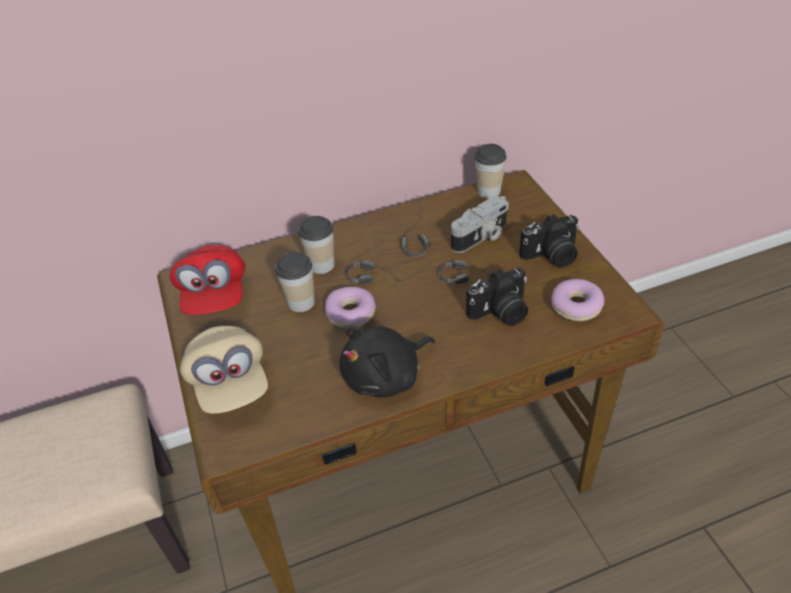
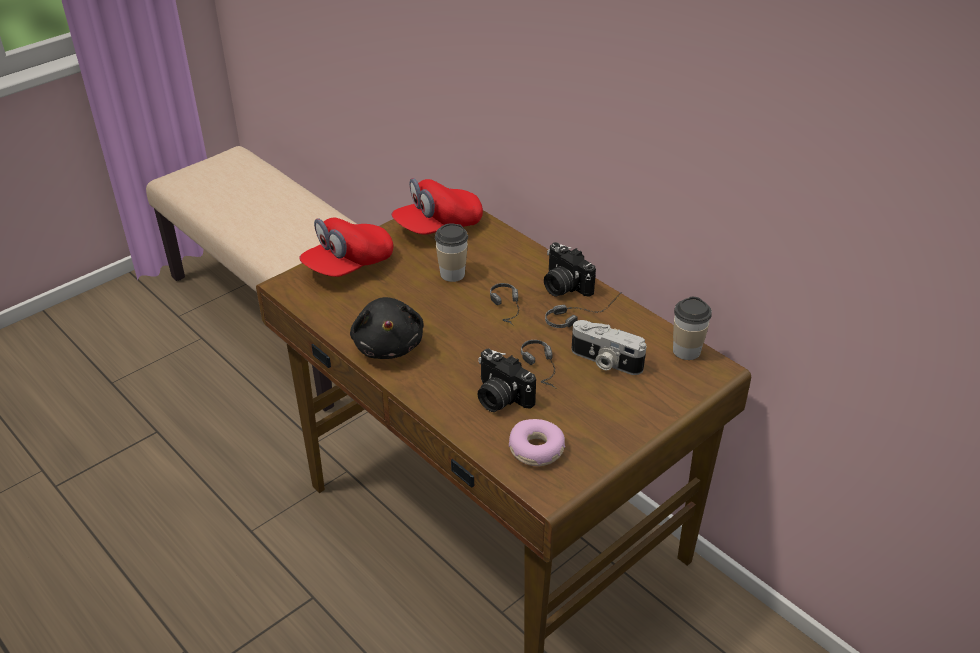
camera: 65 degrees right, 5 degrees down
beige cap [180,326,268,414] -> red cap [299,218,393,277]
cup [298,216,335,274] -> none
donut [325,287,376,328] -> none
black plush toy [339,326,435,398] -> black plush toy turned 135 degrees counterclockwise [350,297,424,359]
camera [519,214,579,268] -> camera moved to [544,242,596,297]

